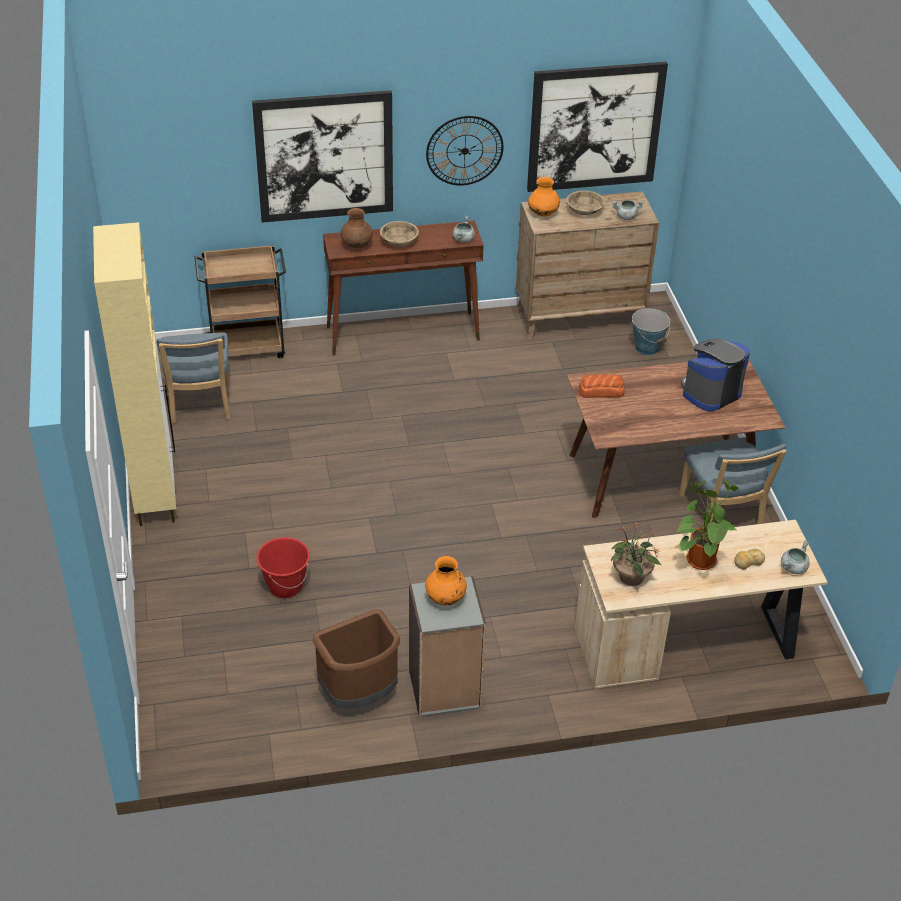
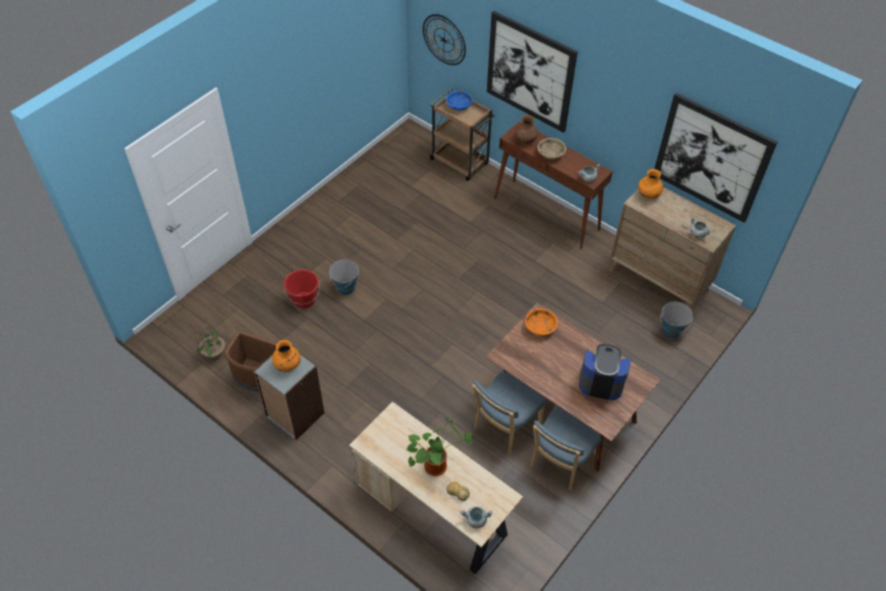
camera: 50 degrees right, 10 degrees up
beige cabinet [93,222,176,526] -> none
blue chair [157,332,230,424] -> blue chair moved to [472,370,548,454]
wall clock [426,116,503,185] -> wall clock moved to [423,14,466,65]
beige bowl [566,190,605,215] -> none
bread [579,374,624,398] -> orange bowl [525,309,558,336]
potted plant [611,522,661,586] -> potted plant moved to [195,323,225,361]
none -> bucket [329,260,359,295]
none -> blue bowl [446,91,473,110]

